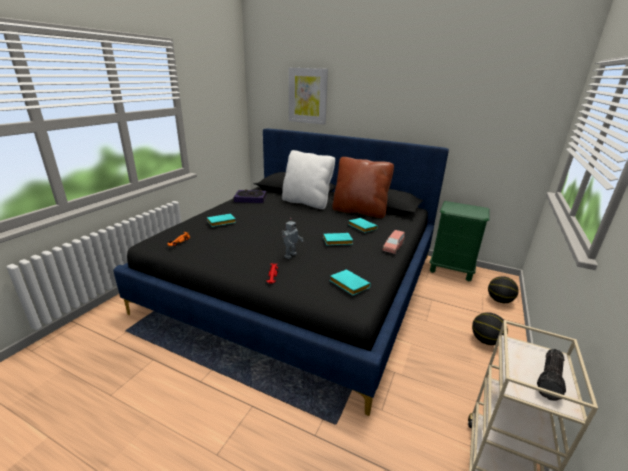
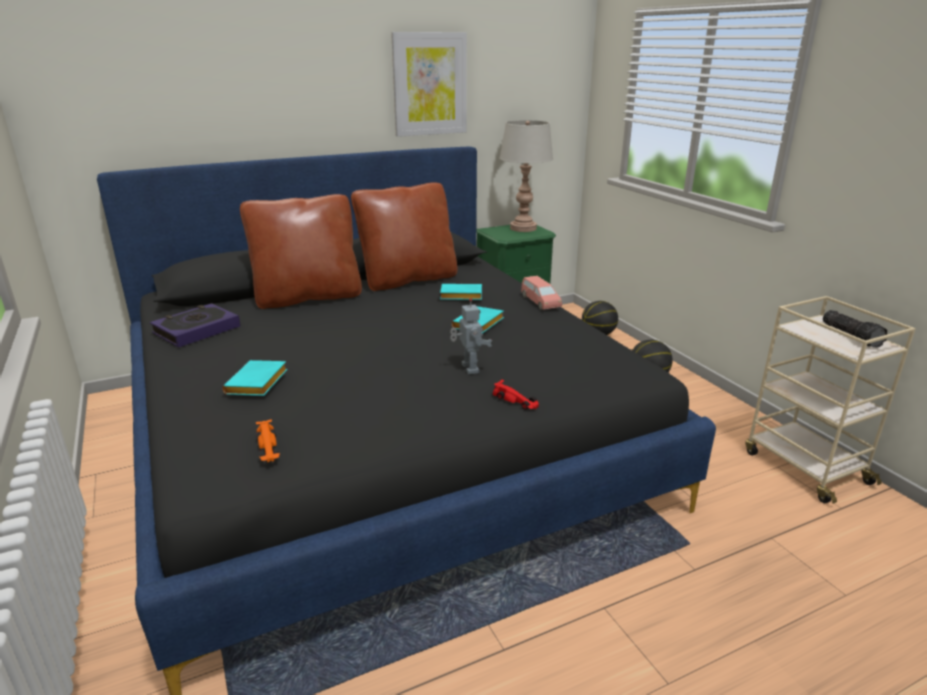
camera: 50 degrees left, 0 degrees up
white pillow [282,150,335,209] -> brown pillow [240,194,362,309]
picture [289,68,328,125] -> picture moved to [391,32,467,137]
turquoise book [330,269,371,295] -> none
none -> grey table lamp [499,120,553,232]

